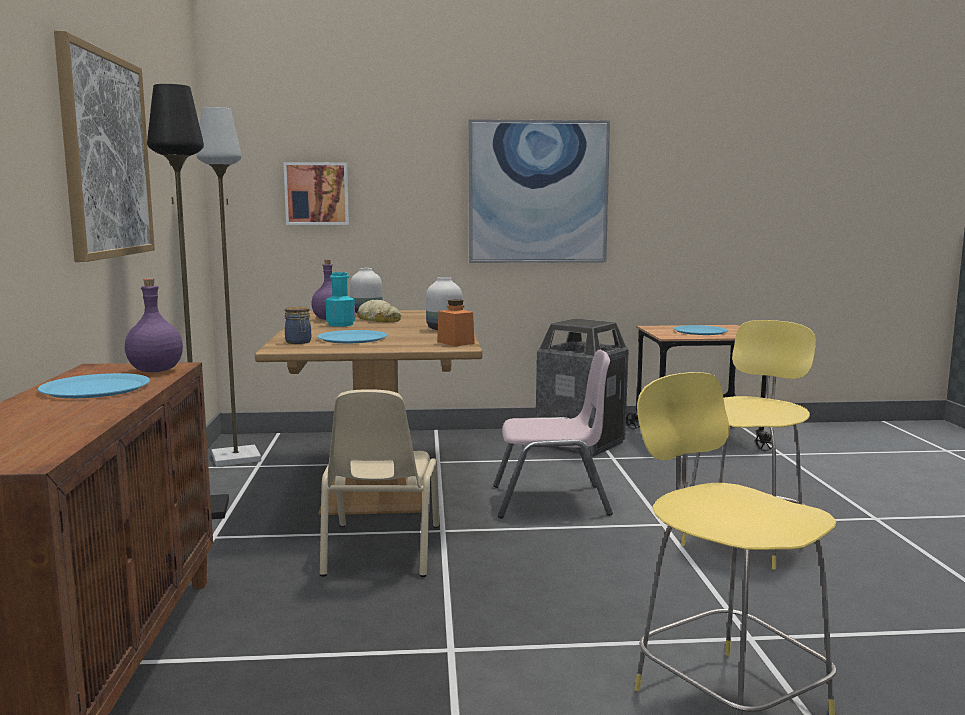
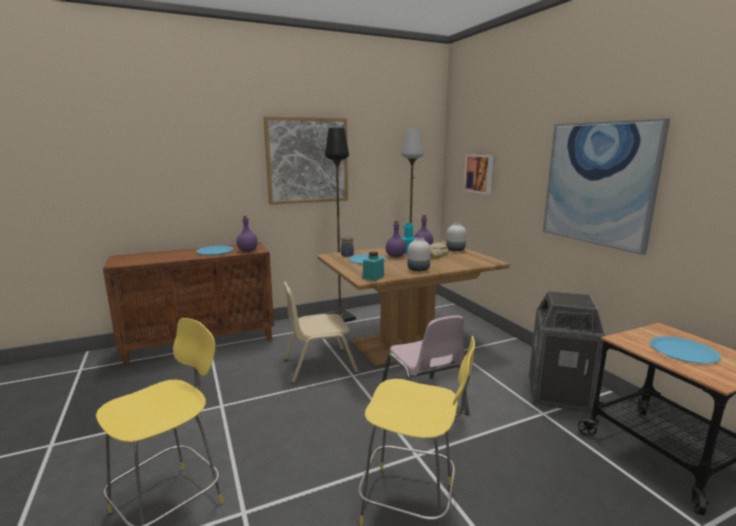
camera: 70 degrees right, 5 degrees up
orange jar [437,299,475,346] -> turquoise jar [362,251,384,281]
none -> purple bottle [386,221,406,257]

